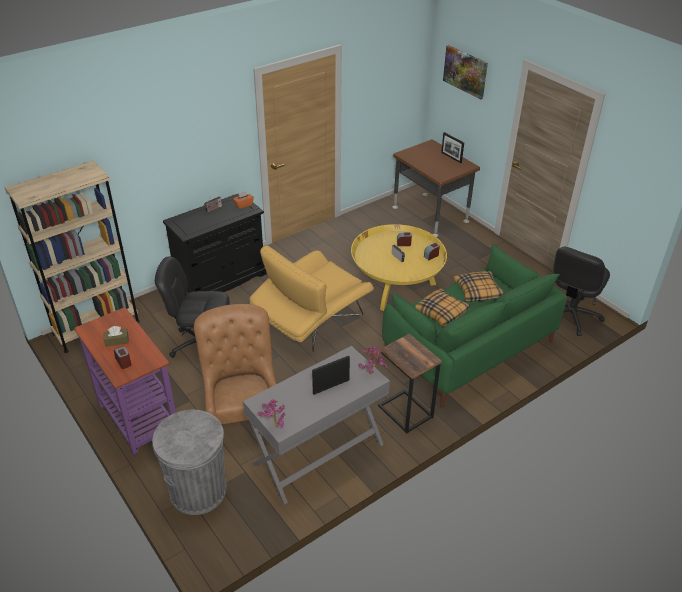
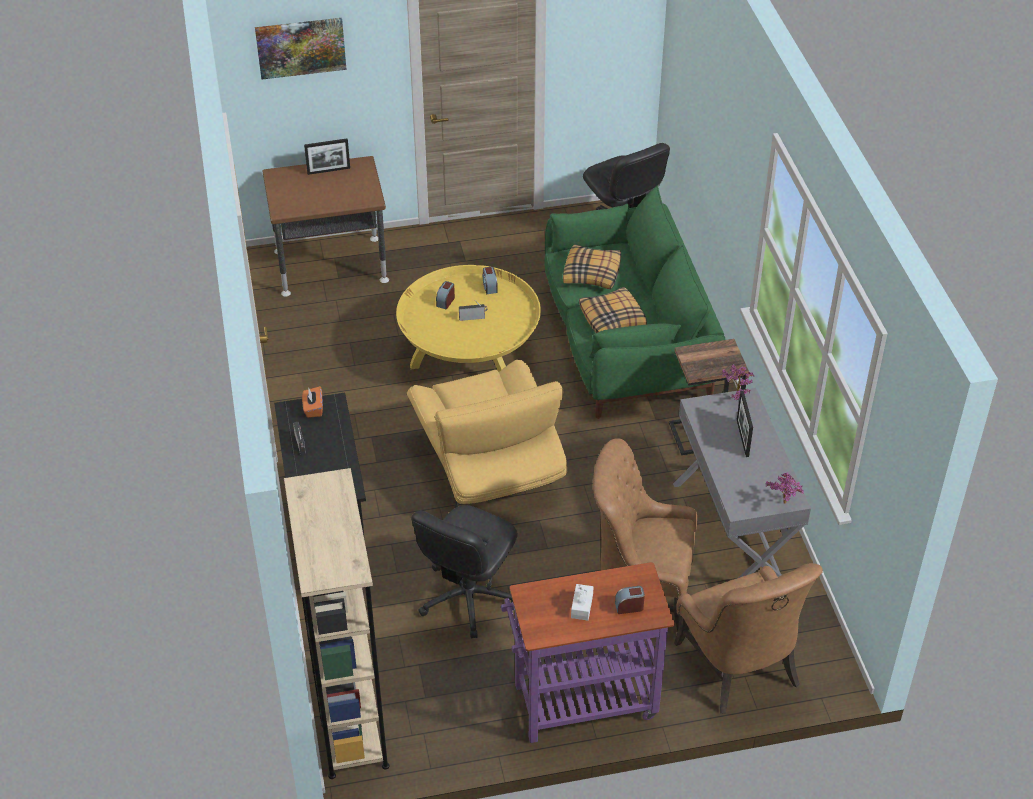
camera: 65 degrees left, 5 degrees up
brown tissue box [104,326,129,347] -> white tissue box [571,584,593,621]
grey trash can [152,410,226,515] -> brown chair [674,563,823,714]

